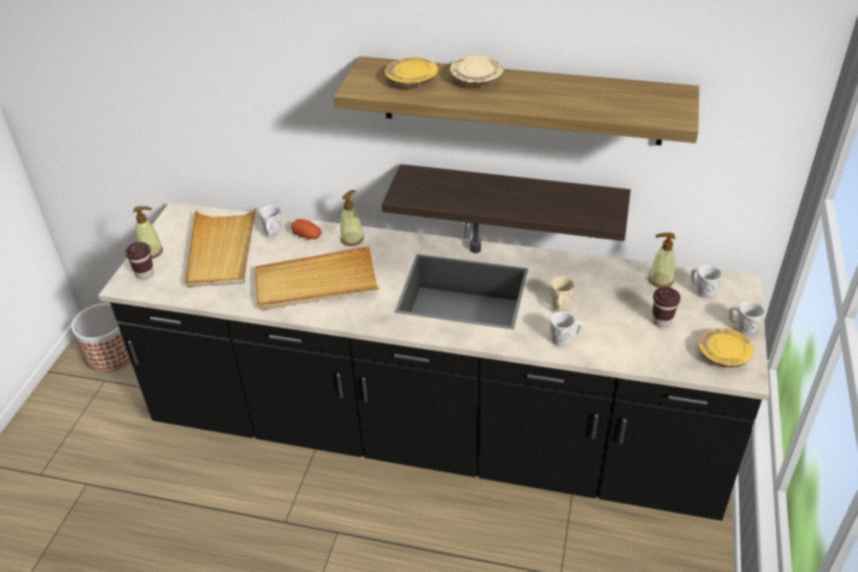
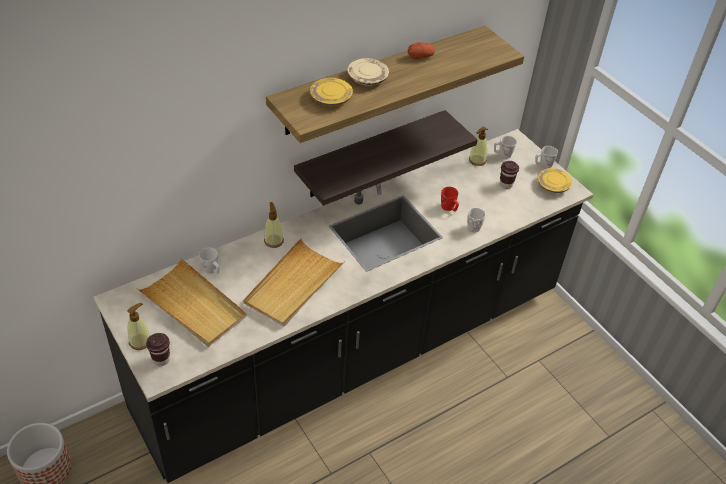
camera: 50 degrees left, 5 degrees up
potato [291,219,322,239] -> potato moved to [408,42,435,60]
beige mug [551,277,574,312] -> red mug [441,187,459,212]

